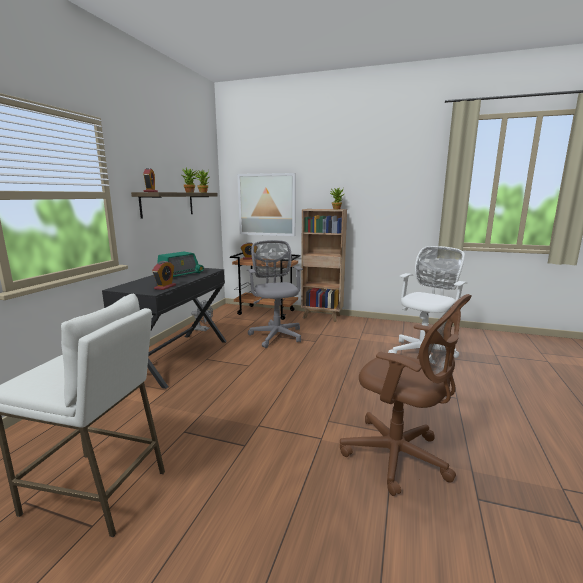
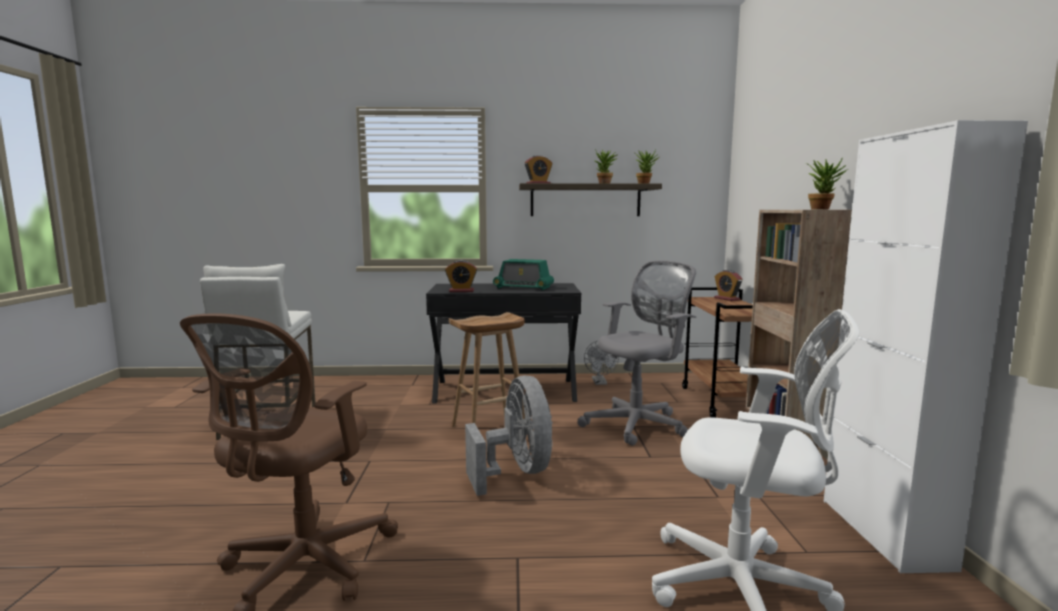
camera: 70 degrees right, 5 degrees down
picture [238,173,296,236] -> none
none -> brown stool [449,312,525,427]
none -> grey fan [465,376,553,496]
none -> white cabinet [824,120,1028,573]

